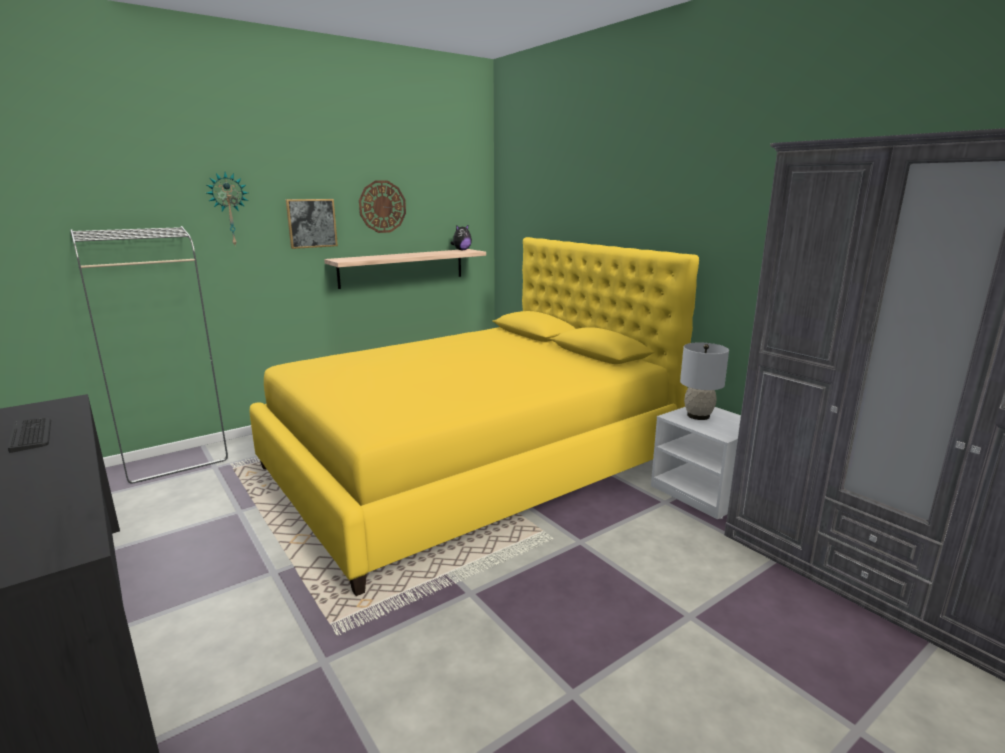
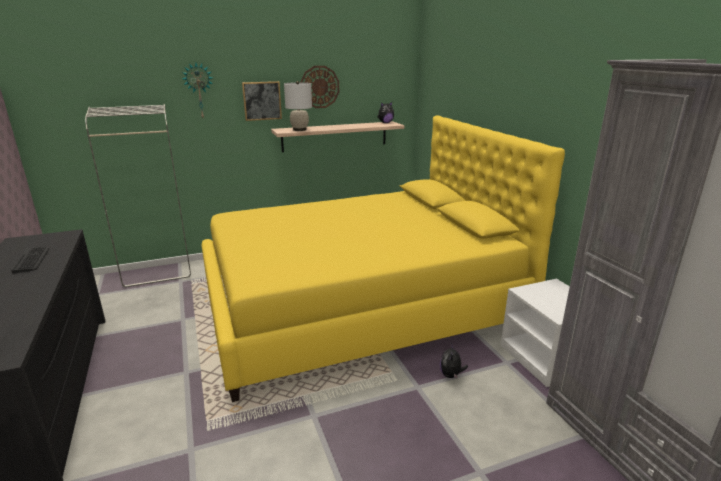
camera: 15 degrees right, 5 degrees up
white table lamp [680,343,729,420] -> white table lamp moved to [284,81,312,131]
none -> plush toy [440,346,468,379]

